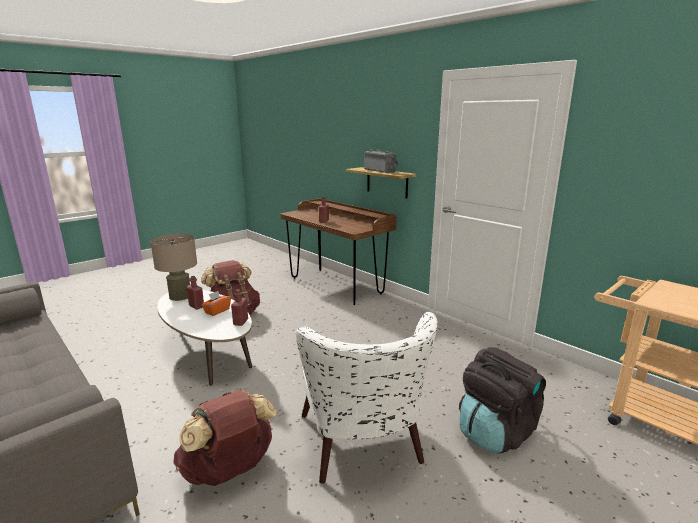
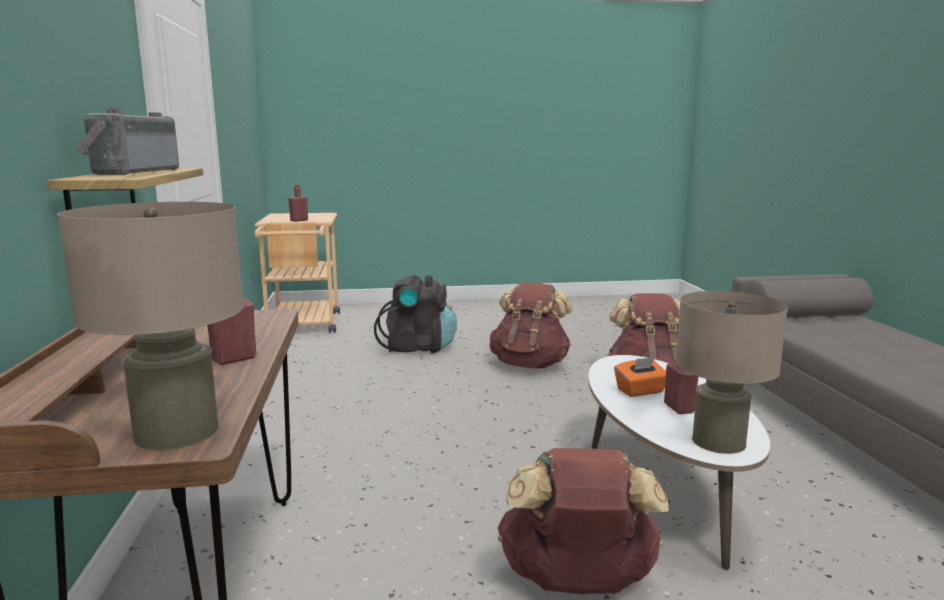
camera: 145 degrees left, 5 degrees down
red bottle [231,289,248,326] -> red bottle moved to [288,185,308,222]
white armchair [296,312,438,484] -> brown backpack [490,283,573,369]
none -> beige table lamp [57,202,244,450]

